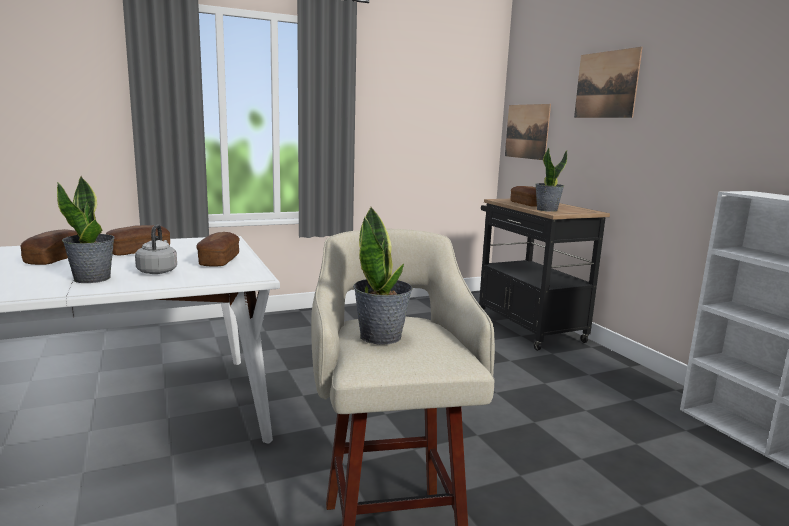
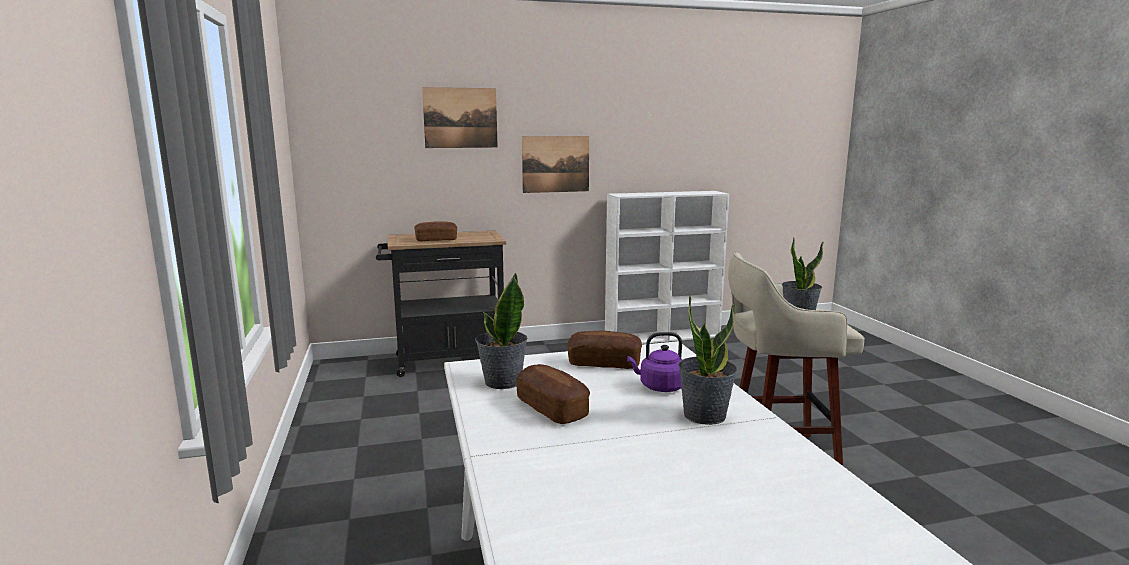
camera: 80 degrees left, 0 degrees up
bread [21,229,78,265] -> none
grey kettle [135,224,177,274] -> purple kettle [627,332,683,392]
picture [505,104,551,160] -> picture moved to [522,136,589,193]
potted plant [535,147,567,212] -> potted plant moved to [475,273,527,389]

